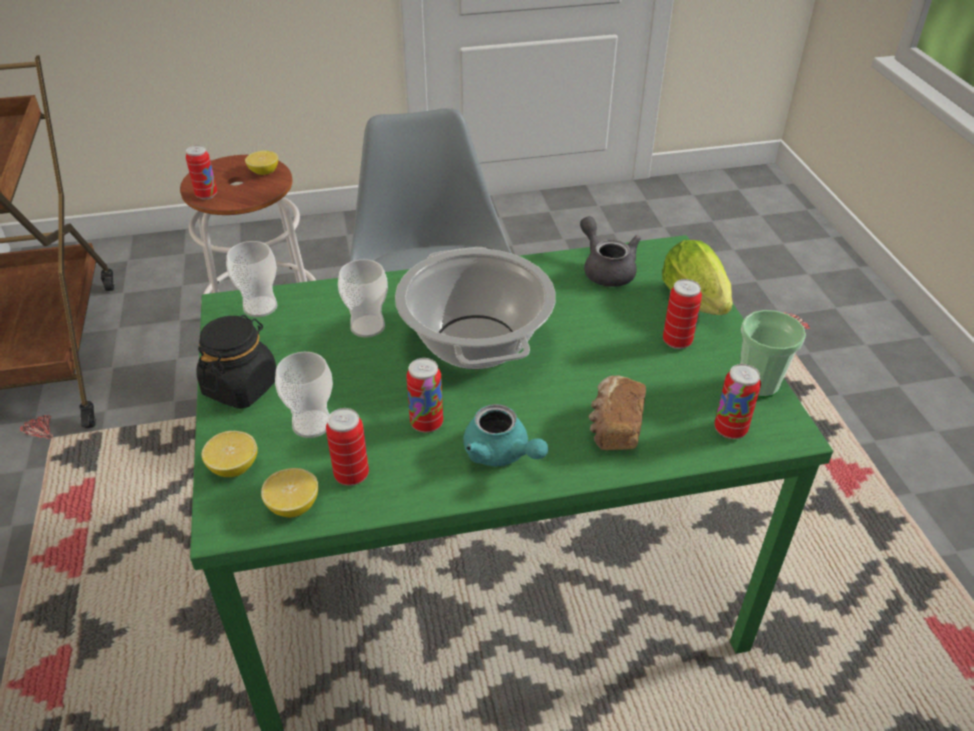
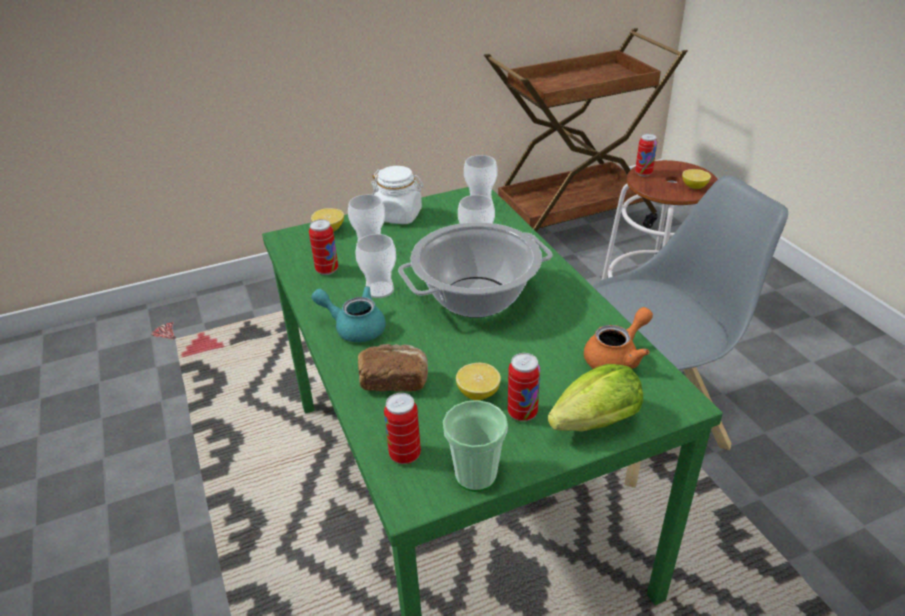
camera: 80 degrees right, 5 degrees down
black jar [196,315,277,409] -> white jar [371,166,424,224]
lemon [261,468,318,518] -> lemon moved to [456,363,501,400]
can [406,358,443,433] -> cup [355,234,396,298]
turquoise teapot [463,404,548,466] -> turquoise teapot turned 75 degrees clockwise [311,286,386,342]
grey teapot [580,216,641,287] -> orange teapot [584,307,653,369]

